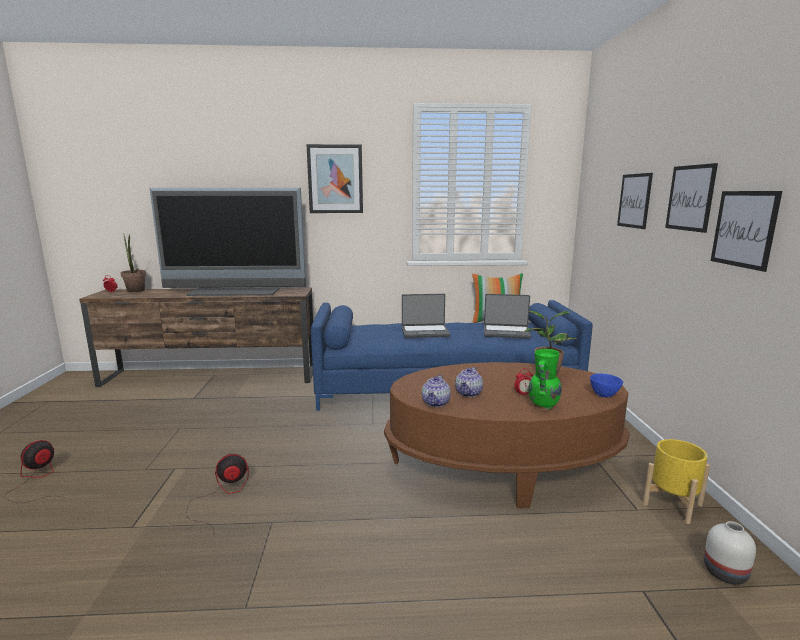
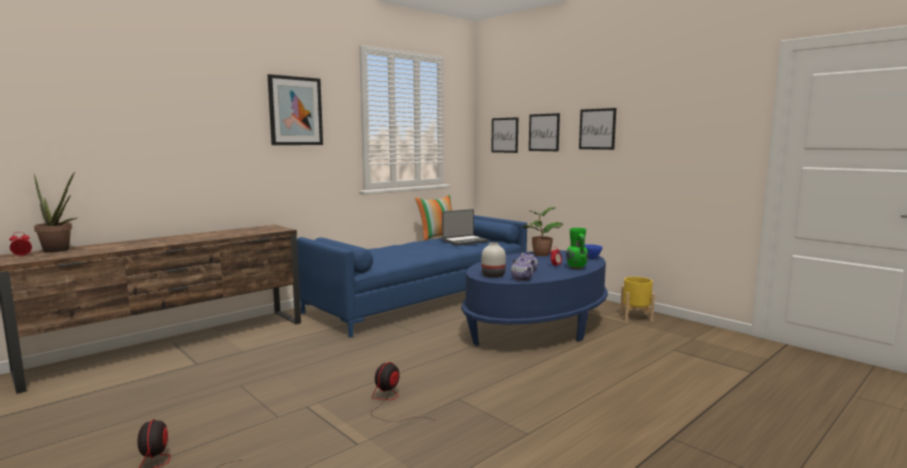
camera: 40 degrees left, 5 degrees down
television [150,188,306,296] -> none
brown coffee table [384,362,630,508] -> blue coffee table [461,250,608,346]
laptop [402,294,451,338] -> none
white vase [704,521,756,585] -> white vase moved to [482,242,506,278]
picture [711,191,782,272] -> picture moved to [491,117,518,153]

